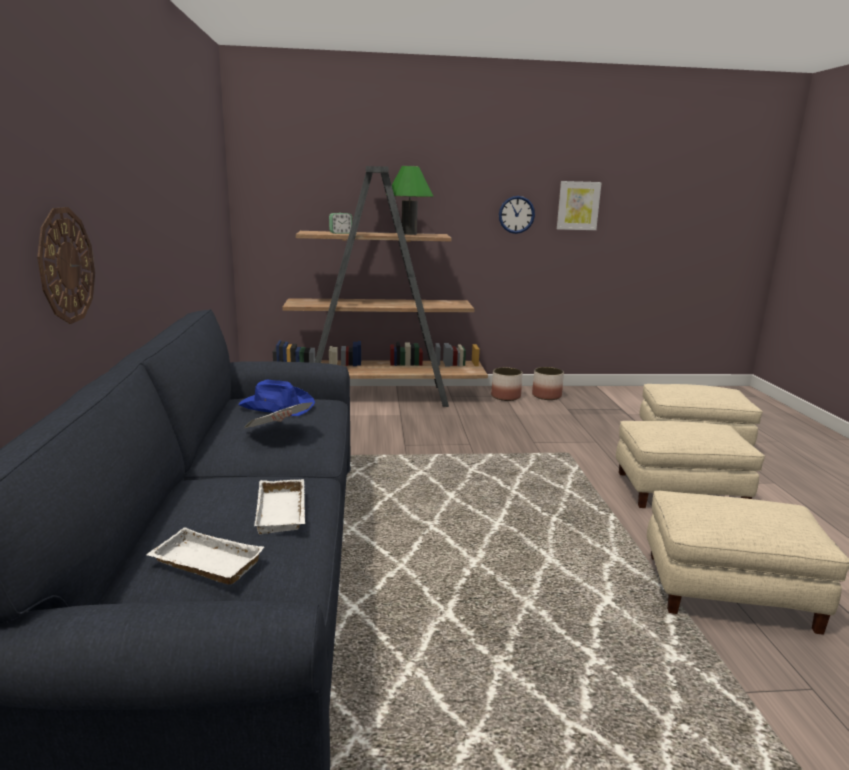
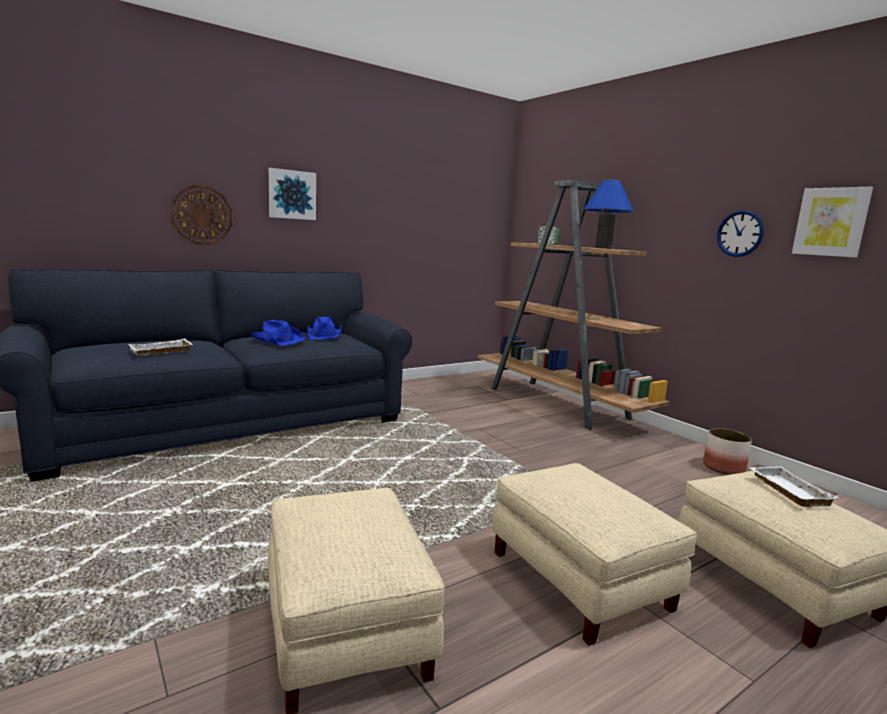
camera: 60 degrees right, 5 degrees down
white tray [146,527,264,585] -> white tray moved to [750,466,839,507]
newspaper [245,402,312,428] -> blue hat [250,320,305,346]
green table lamp [386,166,434,235] -> blue table lamp [584,180,633,249]
planter [491,367,522,401] -> none
none -> picture [269,168,316,220]

